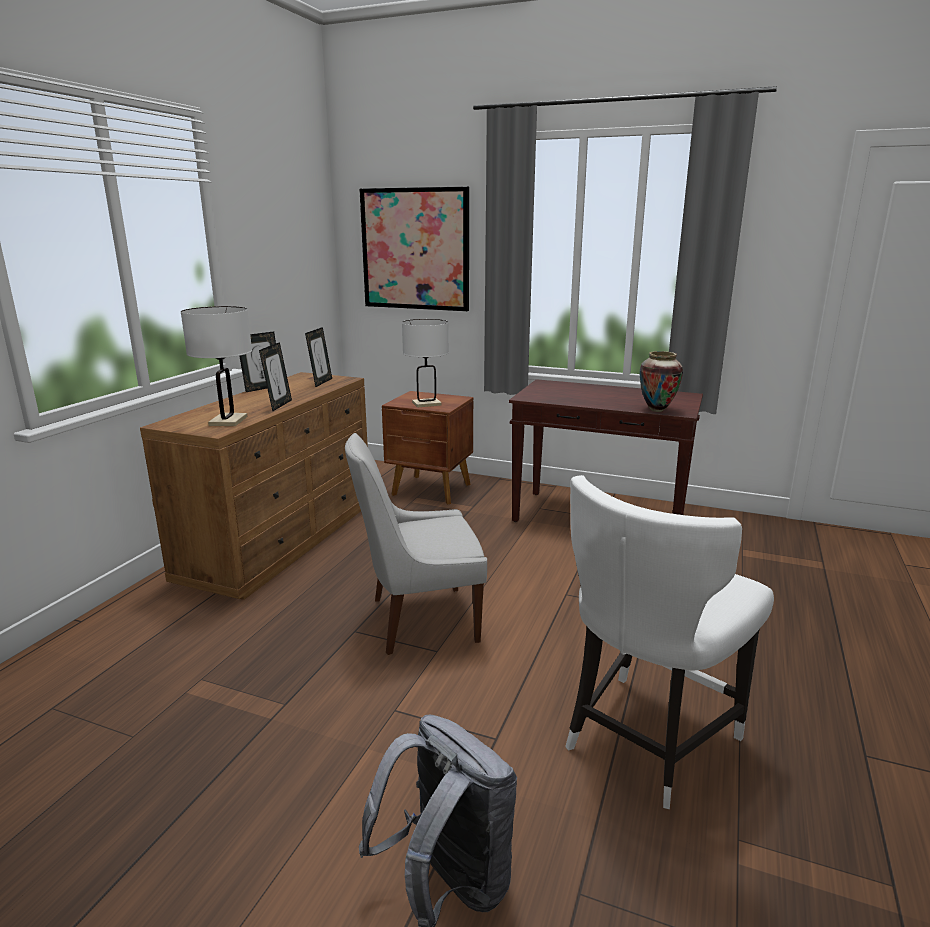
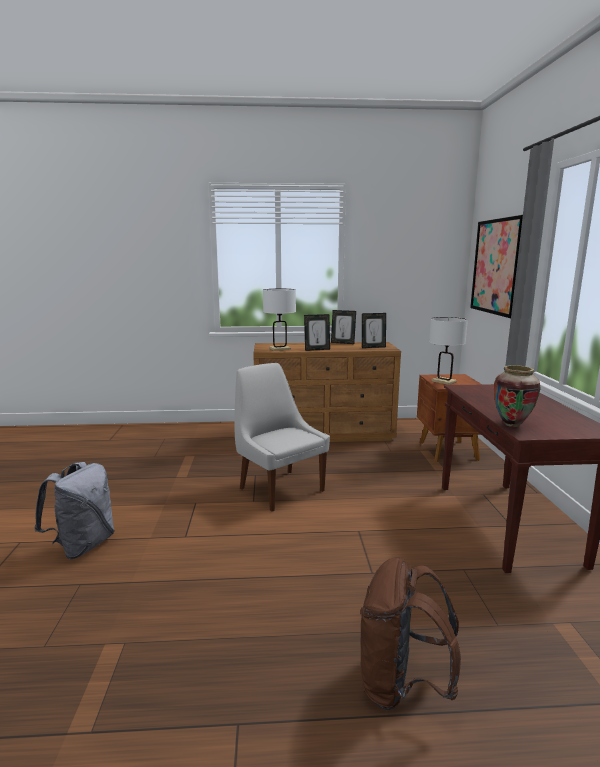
camera: 65 degrees right, 5 degrees down
white chair [565,475,774,809] -> none
none -> brown backpack [360,557,461,710]

